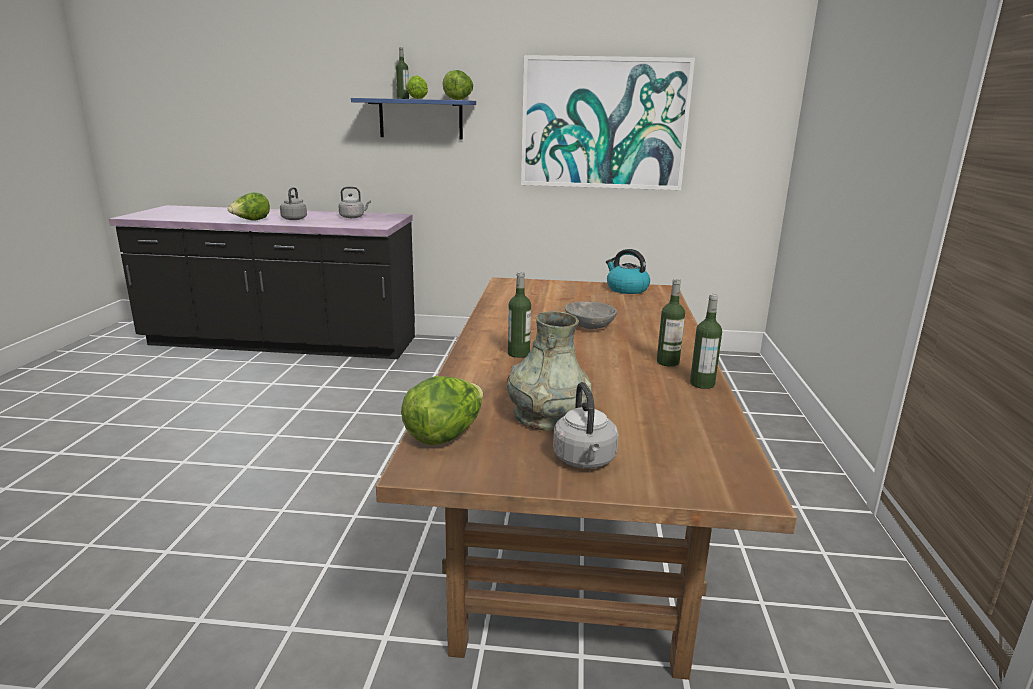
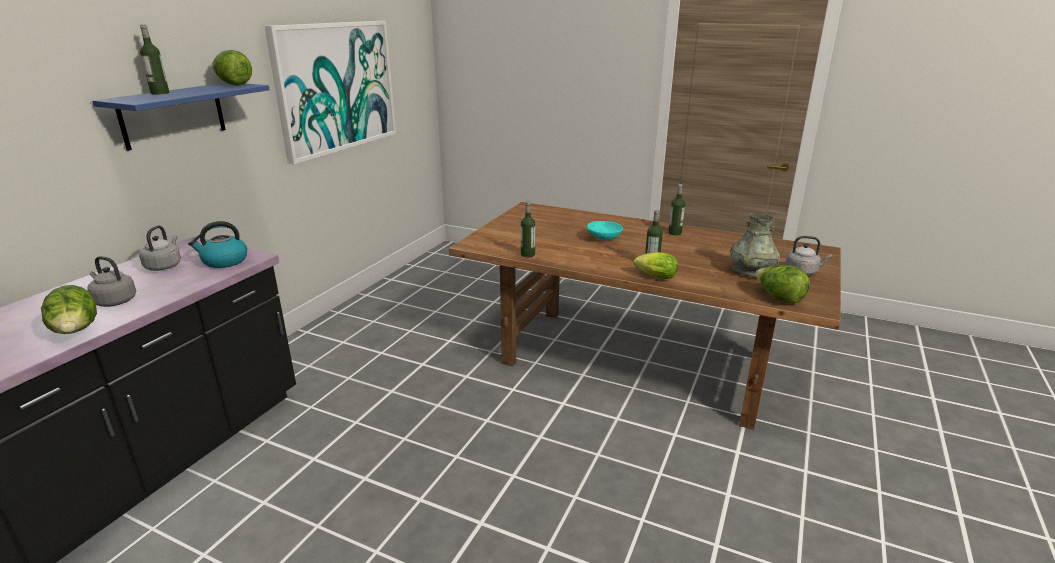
camera: 70 degrees left, 5 degrees up
lettuce [406,75,428,99] -> lettuce moved to [634,252,678,279]
grey bowl [565,301,617,329] -> turquoise bowl [587,221,623,240]
kettle [606,249,650,294] -> kettle moved to [188,221,247,268]
bottle [690,294,722,389] -> bottle moved to [521,202,535,257]

